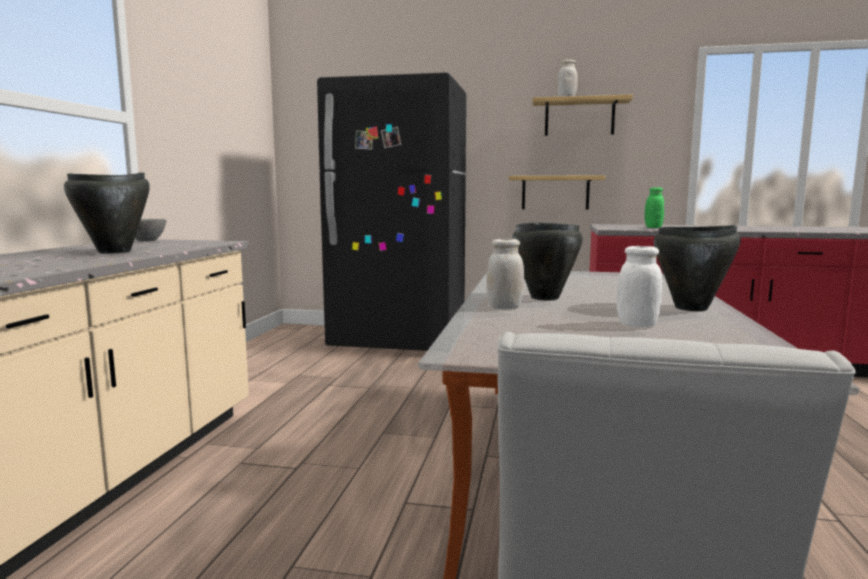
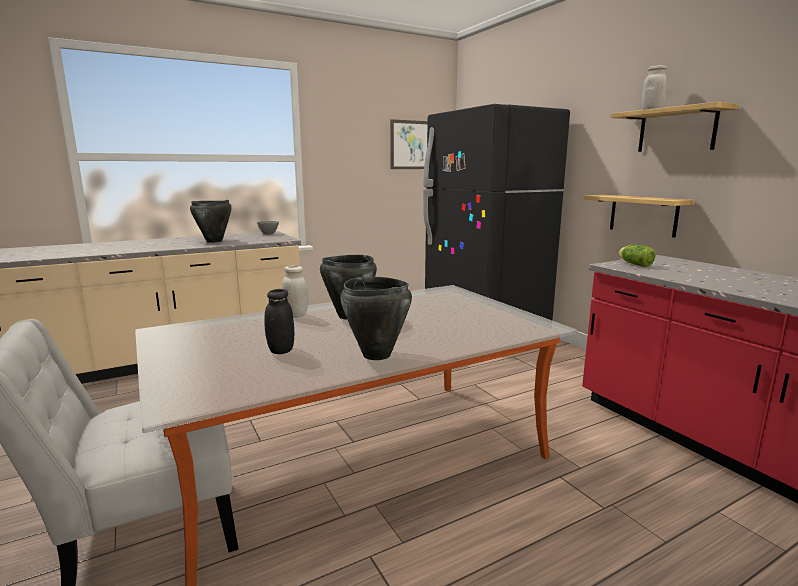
camera: 50 degrees right, 5 degrees up
white jar [617,246,663,327] -> black jar [264,289,294,354]
green jar [645,187,664,228] -> none
none -> picture [390,119,428,169]
none -> lettuce [619,245,656,267]

